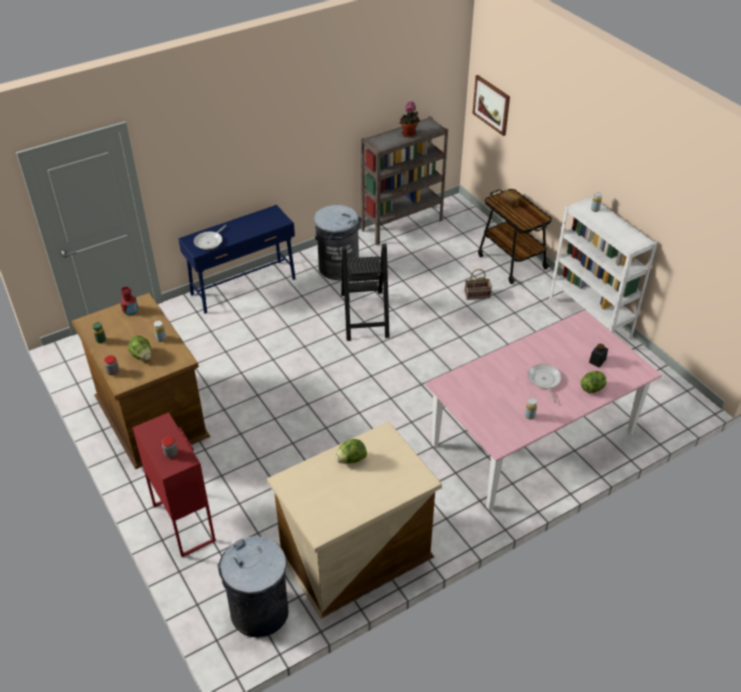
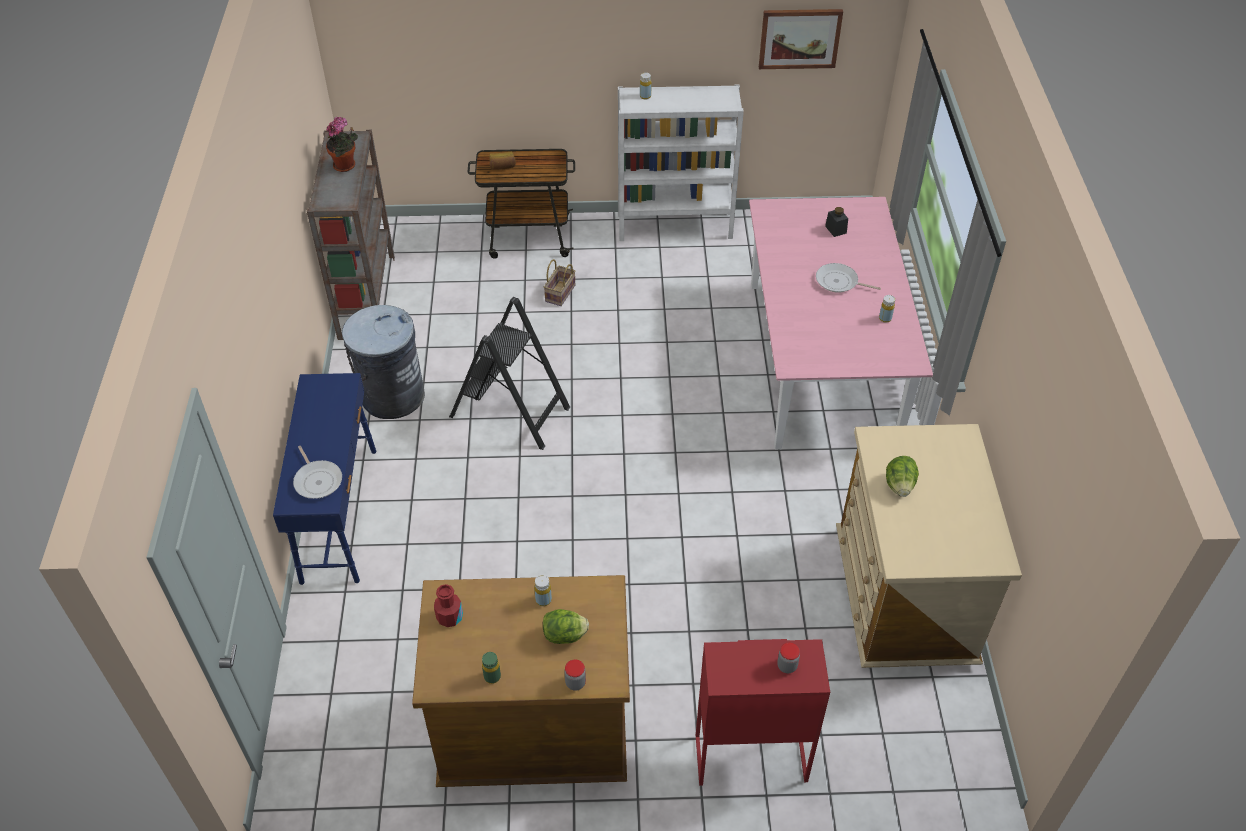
camera: 60 degrees left, 5 degrees up
grey trash can [217,536,288,638] -> none
picture [472,75,510,136] -> picture moved to [759,9,843,69]
lettuce [581,371,607,393] -> none

